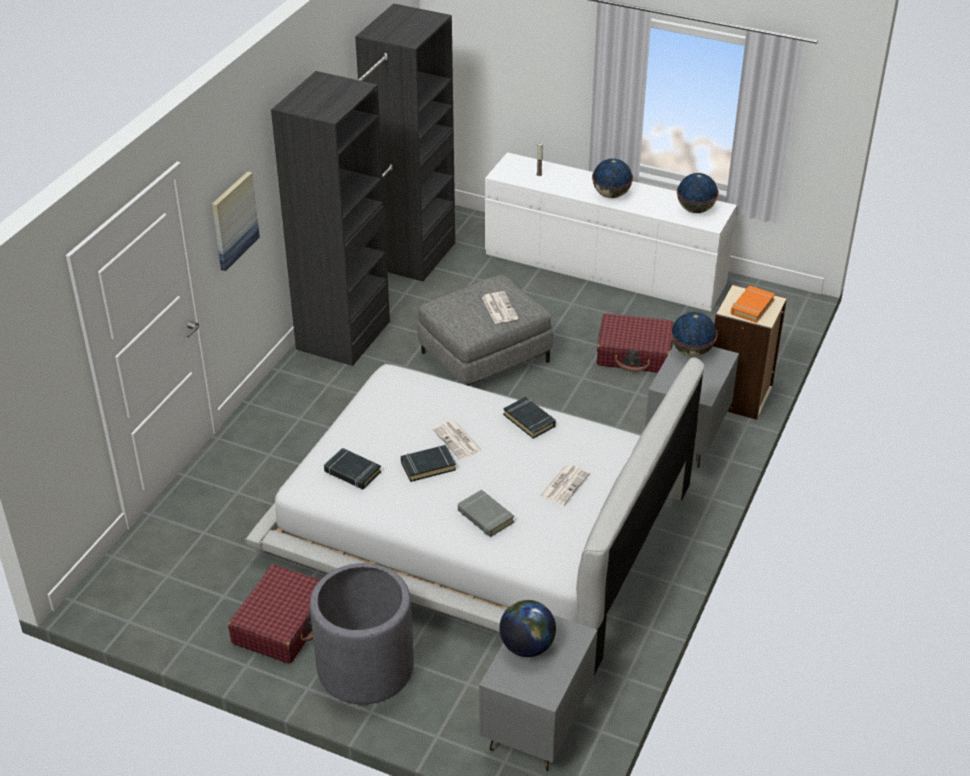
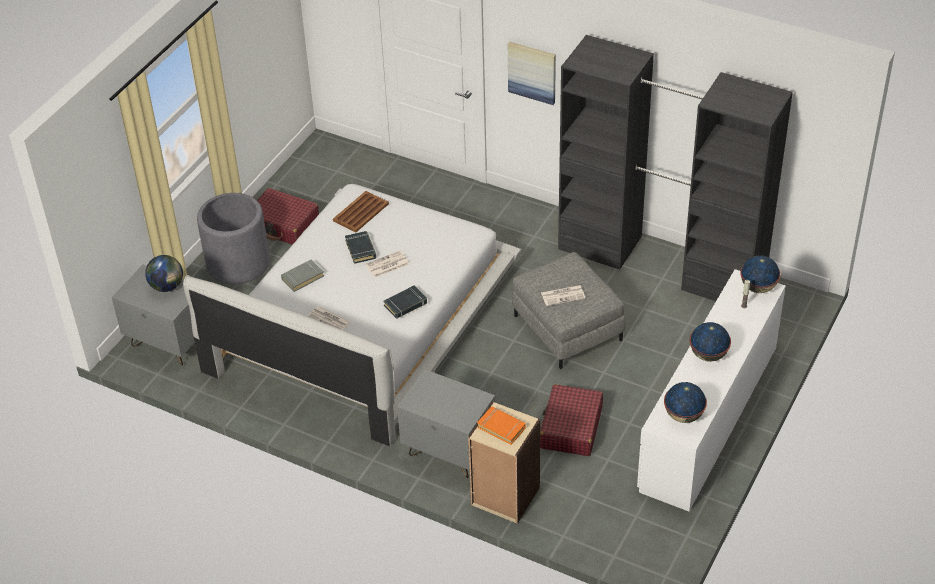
camera: 95 degrees right, 5 degrees up
black book [324,448,381,489] -> brown tray [333,191,389,232]
globe [671,312,718,356] -> globe moved to [740,255,780,293]

